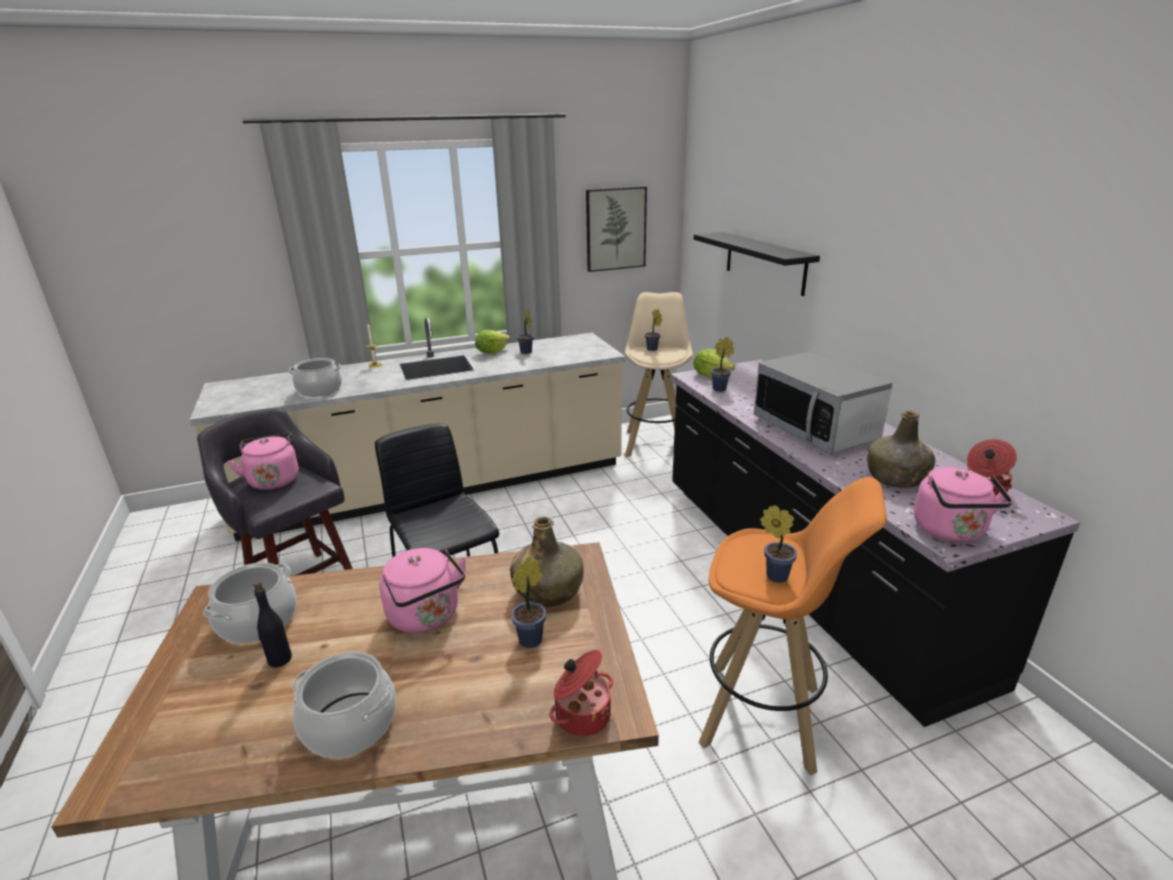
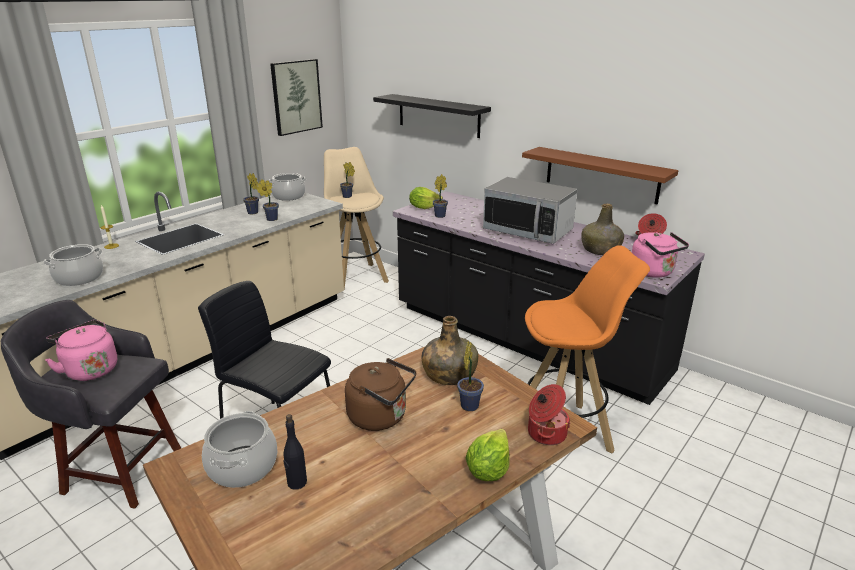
camera: 30 degrees left, 0 degrees up
cooking pot [293,652,396,758] -> cooking pot moved to [268,173,306,201]
pink kettle [380,548,466,633] -> brown kettle [345,358,416,431]
lettuce [475,330,510,353] -> lettuce moved to [465,429,510,481]
potted plant [760,505,797,583] -> potted plant moved to [257,179,279,221]
none -> brown shelf [522,147,678,205]

